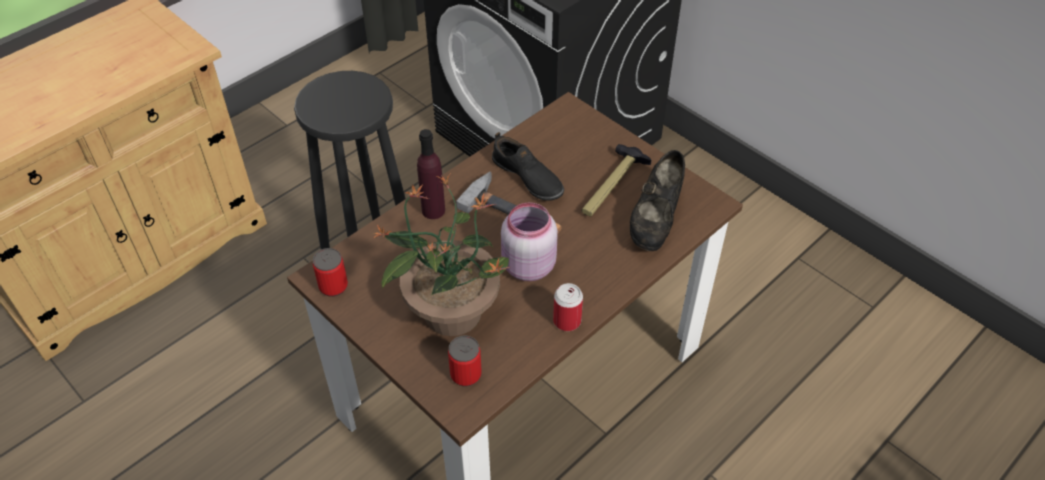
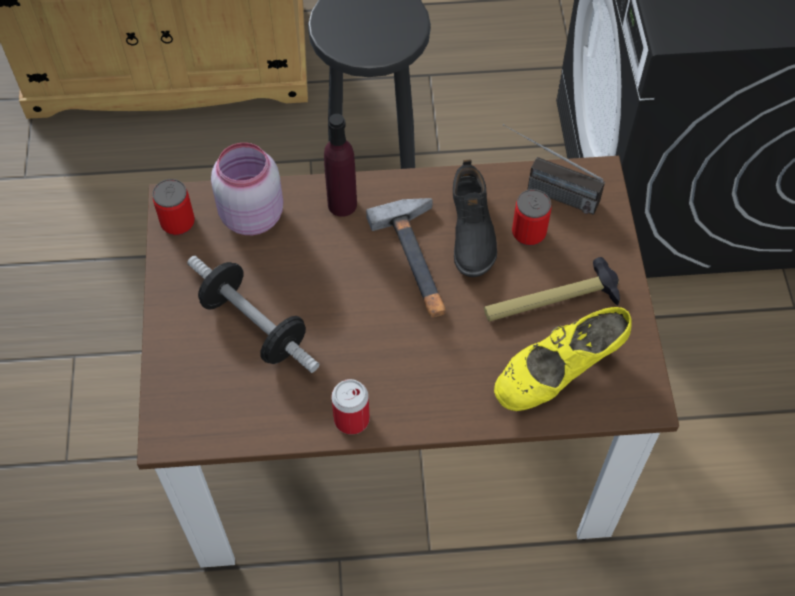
camera: 40 degrees right, 10 degrees up
potted plant [372,174,510,336] -> dumbbell [187,255,319,373]
can [448,336,482,386] -> can moved to [512,189,551,246]
pink jar [501,203,558,281] -> pink jar moved to [211,143,283,235]
black shoe [630,150,685,251] -> yellow shoe [494,307,632,411]
none -> radio [503,124,605,215]

